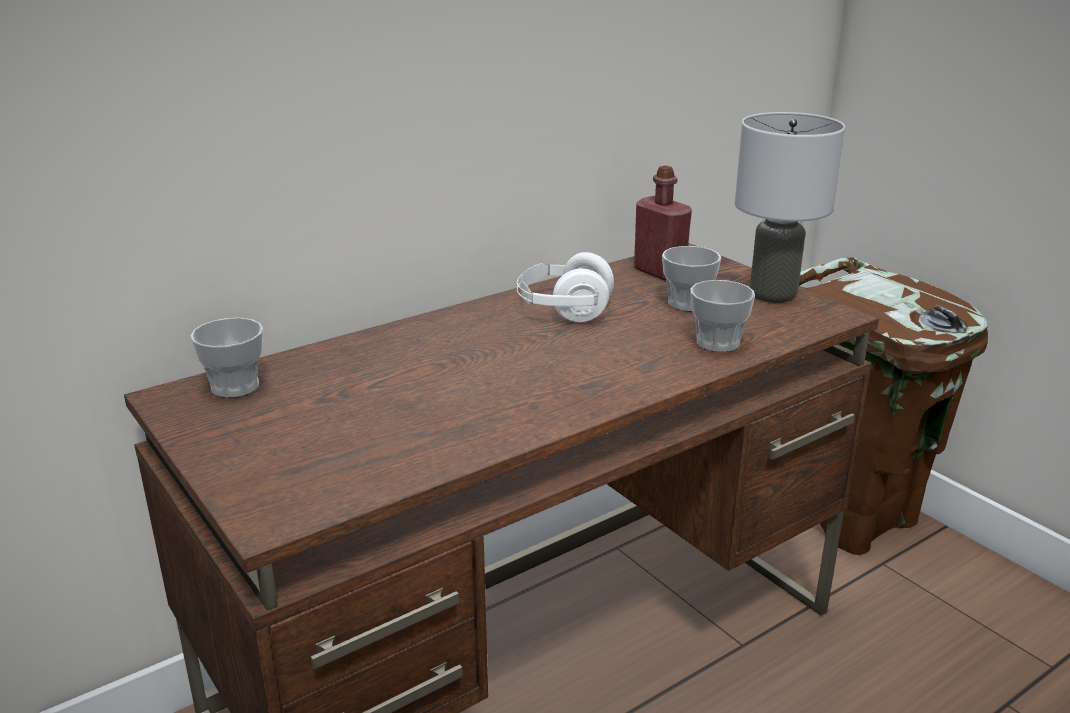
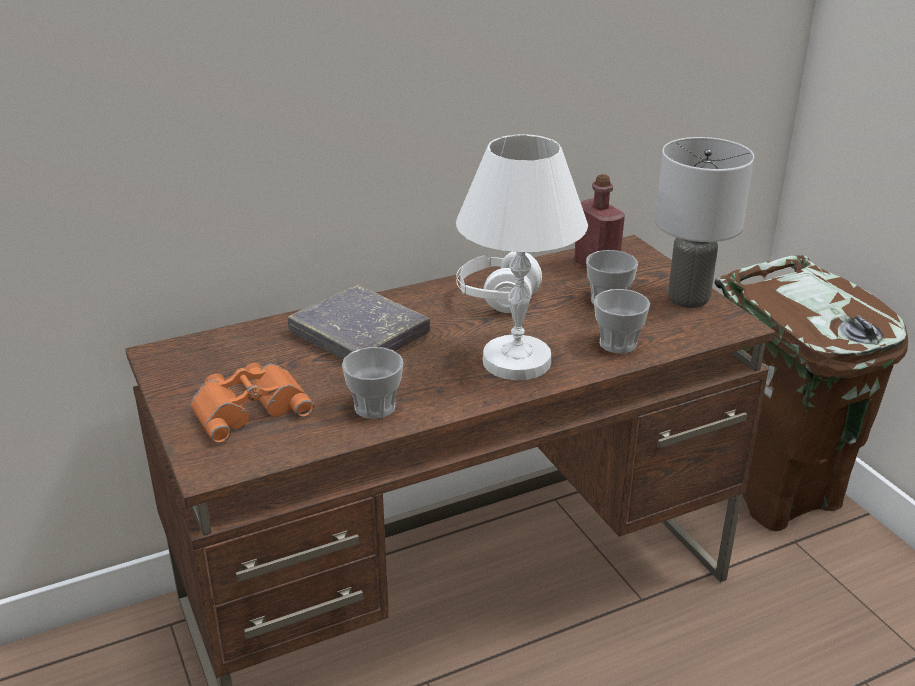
camera: 10 degrees right, 5 degrees up
cup [190,318,263,398] -> cup moved to [342,347,403,419]
none -> orange binoculars [191,363,314,443]
none -> grey book [288,285,431,360]
none -> white table lamp [456,134,588,380]

